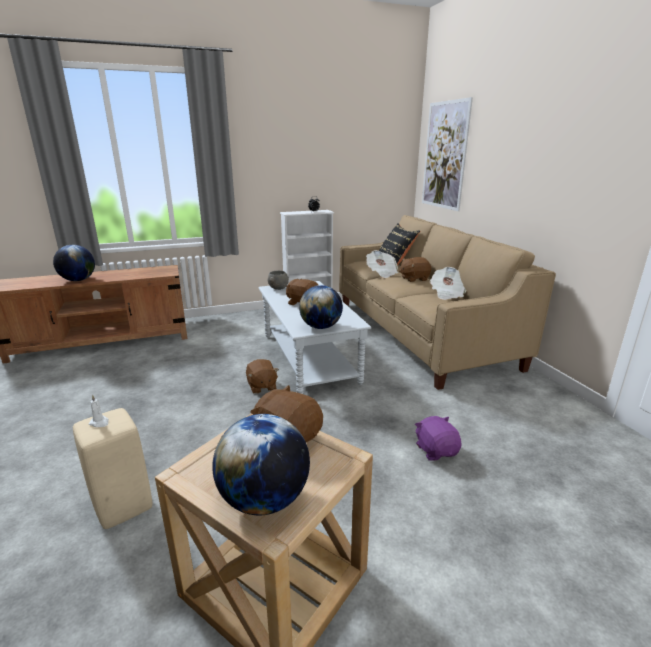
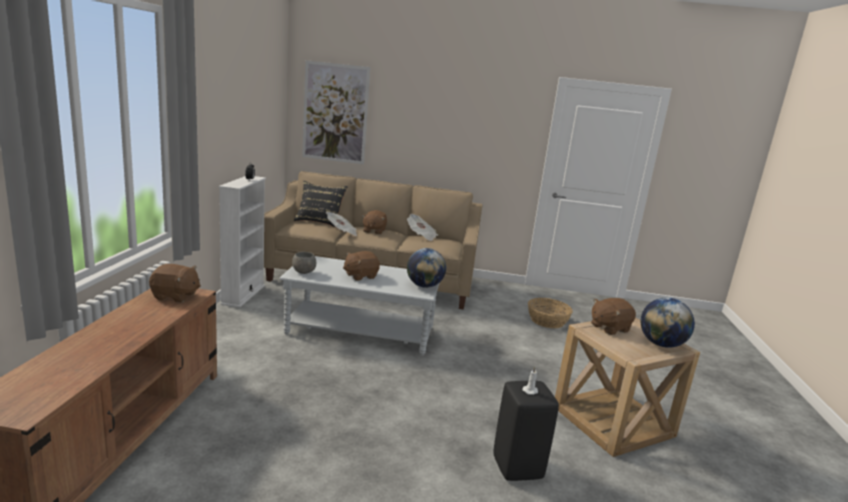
camera: 65 degrees left, 5 degrees down
globe [53,245,95,281] -> none
beige stool [73,408,152,529] -> black stool [493,381,559,481]
brown plush toy [246,359,279,394] -> brown plush toy moved to [149,264,201,303]
purple plush toy [415,416,462,461] -> none
none -> basket [528,298,573,328]

